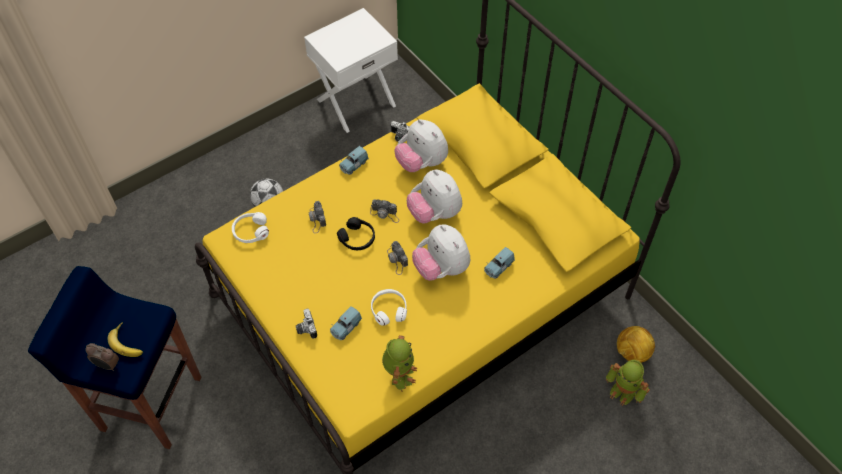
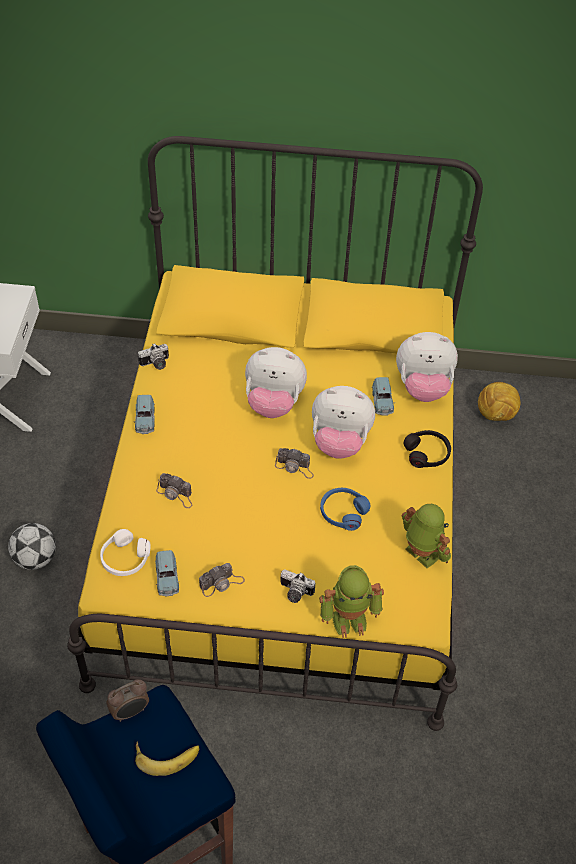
camera: 50 degrees left, 5 degrees down
alarm clock [85,343,119,371] -> alarm clock moved to [106,679,149,722]
blue toy car [330,306,362,340] -> blue toy car moved to [155,550,179,597]
black headphones [337,217,375,250] -> black headphones moved to [404,430,451,468]
camera [370,199,400,223] -> camera moved to [199,563,245,597]
white headphones [371,289,407,326] -> blue headphones [320,488,370,531]
plush toy [395,119,448,172] -> plush toy moved to [396,332,458,402]
toy robot [606,360,650,406] -> toy robot moved to [319,565,384,638]

